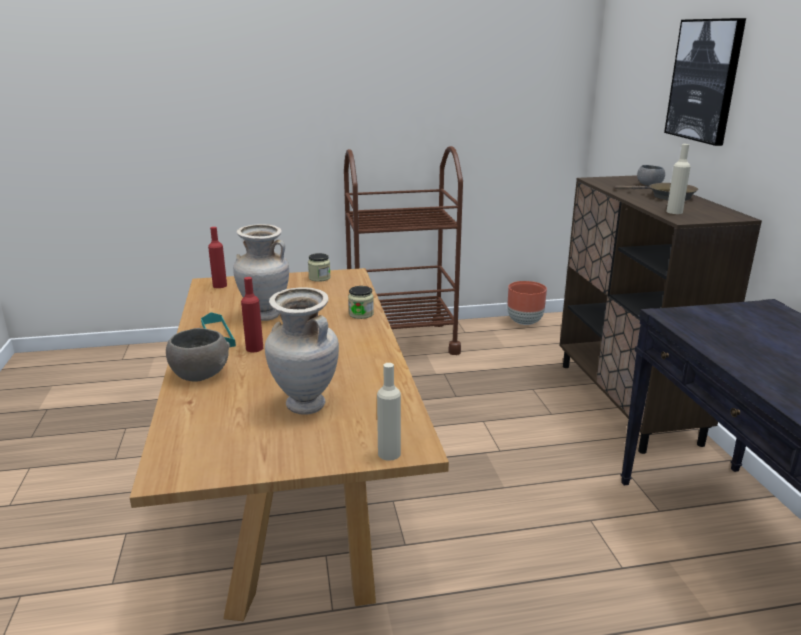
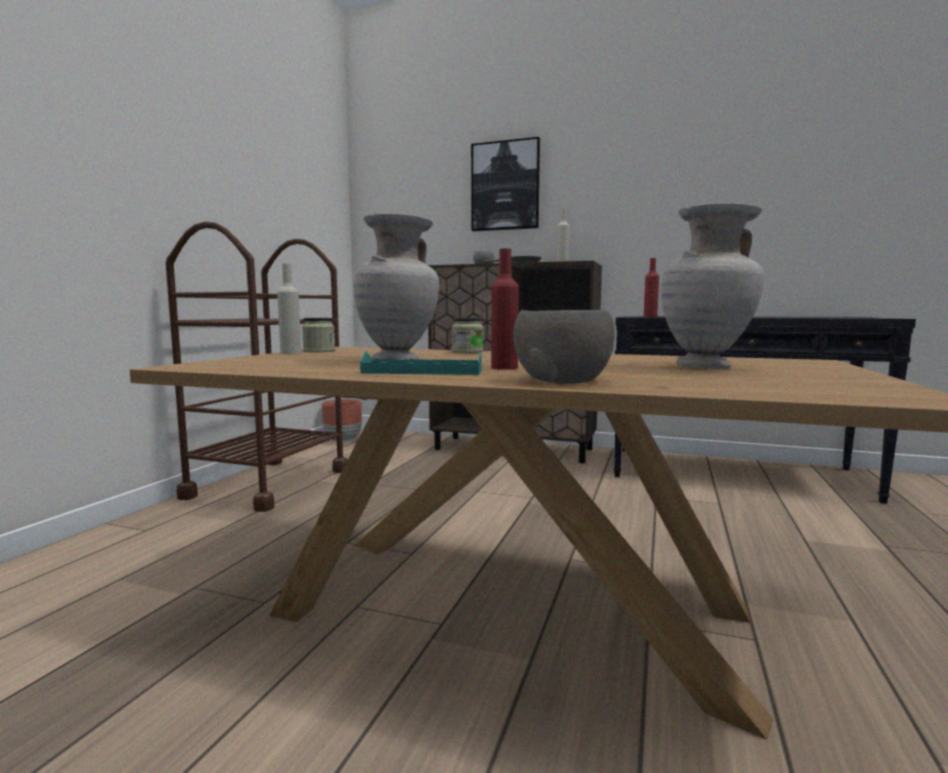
camera: 60 degrees left, 15 degrees down
red bottle [208,227,227,288] -> red bottle moved to [644,258,659,317]
beige bottle [377,363,401,461] -> beige bottle moved to [277,264,301,354]

